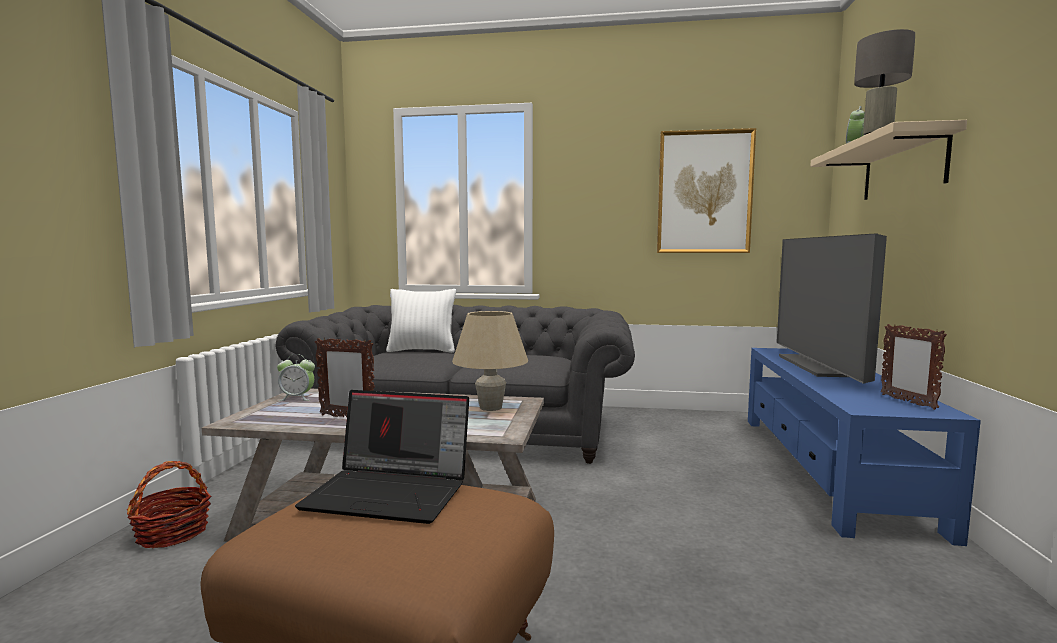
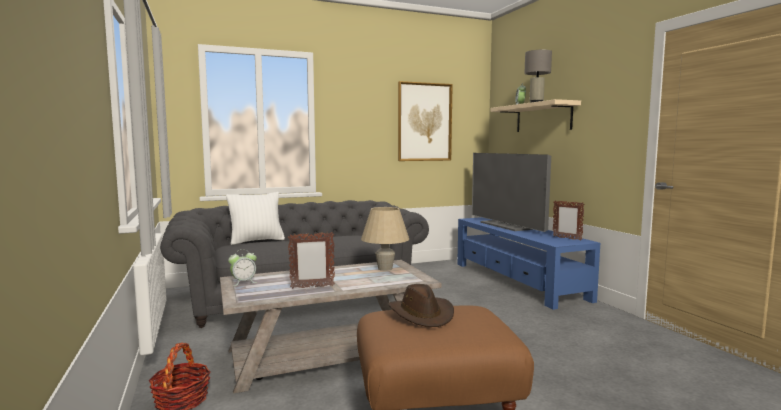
camera: 30 degrees left, 0 degrees up
laptop [295,390,469,524] -> brown hat [388,284,454,327]

